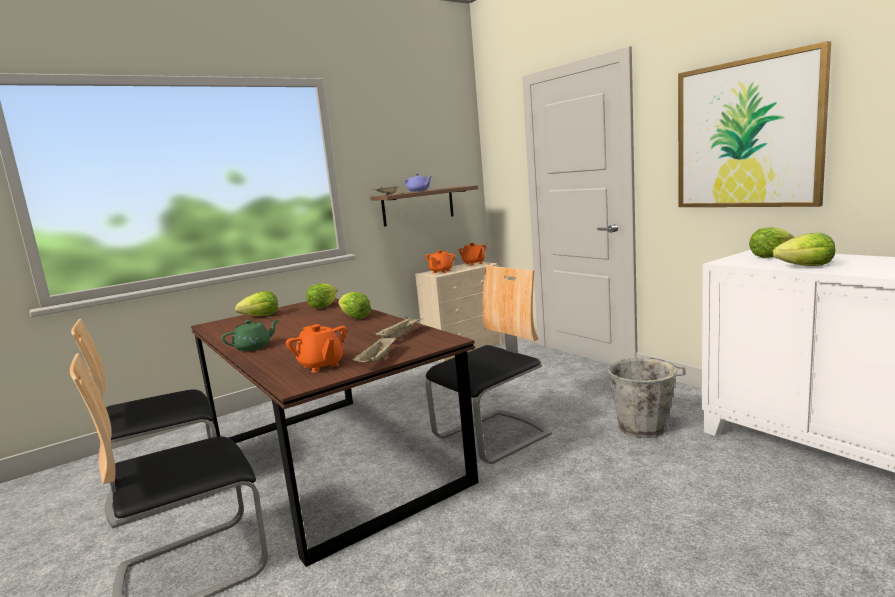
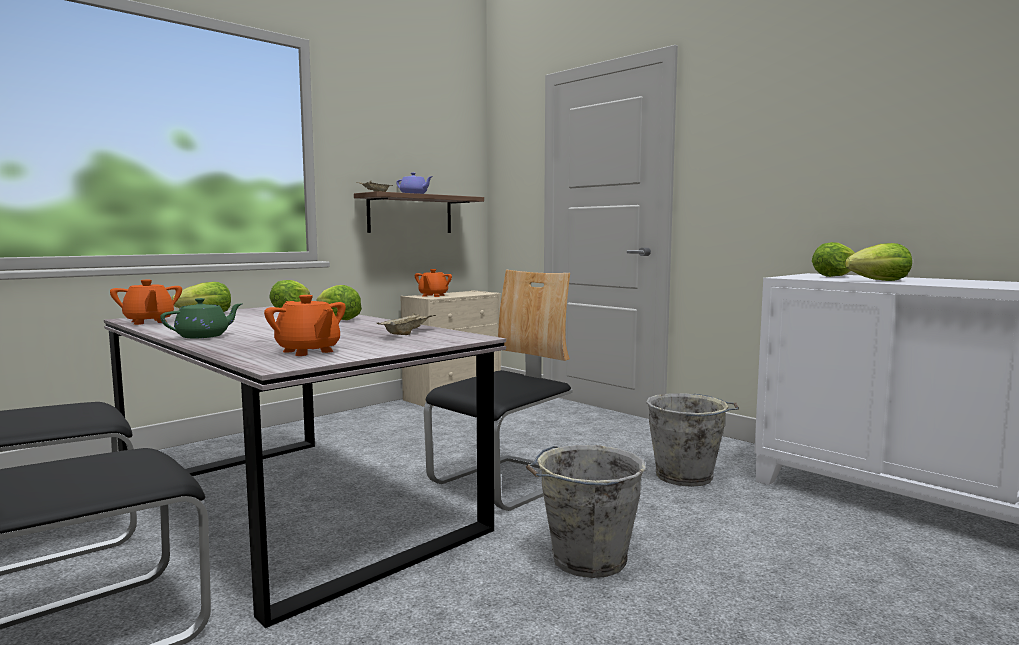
camera: 10 degrees left, 5 degrees down
brown dining table [191,298,479,567] -> grey dining table [104,306,506,628]
beige tray [352,336,396,362] -> none
orange teapot [459,243,486,265] -> orange teapot moved to [110,280,182,325]
picture [678,41,831,207] -> none
none -> grey bucket [526,445,646,578]

